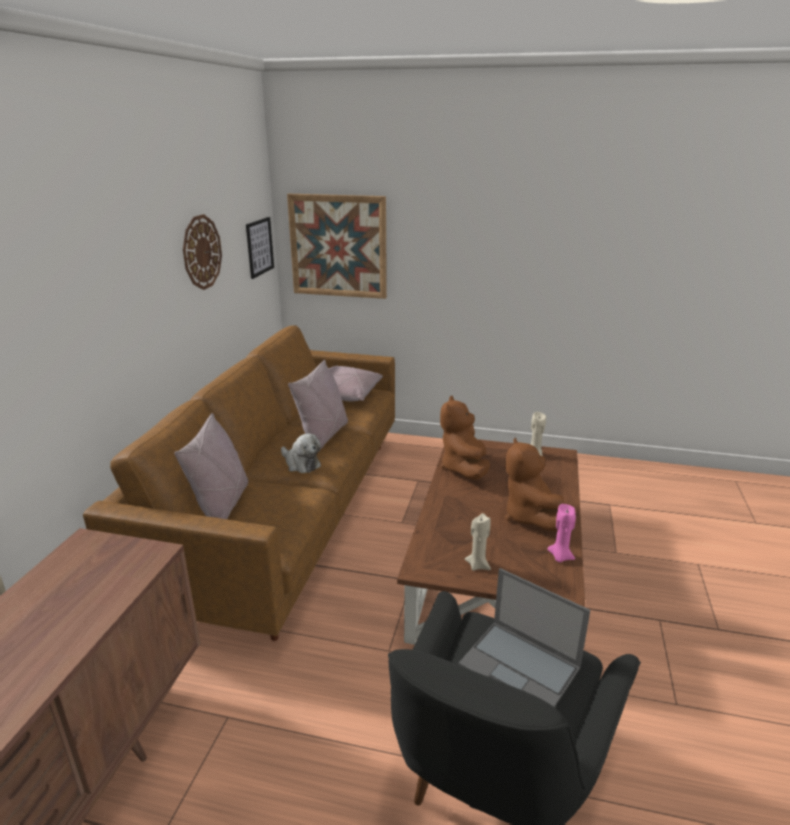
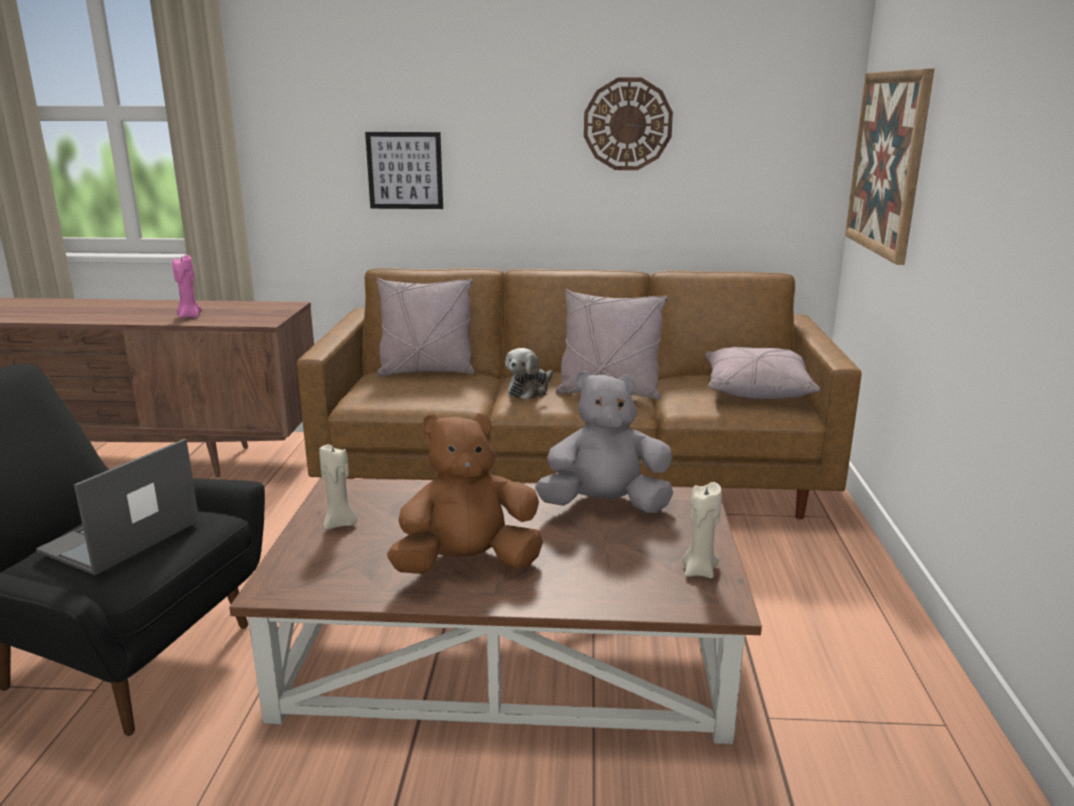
camera: 80 degrees right, 5 degrees down
picture [246,217,274,279] -> picture moved to [365,132,443,209]
brown plush toy [440,396,490,480] -> grey plush toy [535,371,673,513]
pink candle [547,504,576,563] -> pink candle moved to [172,255,202,318]

